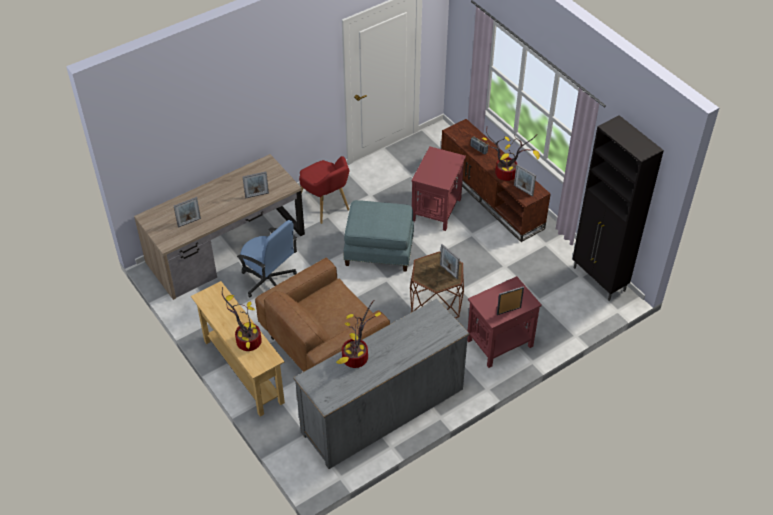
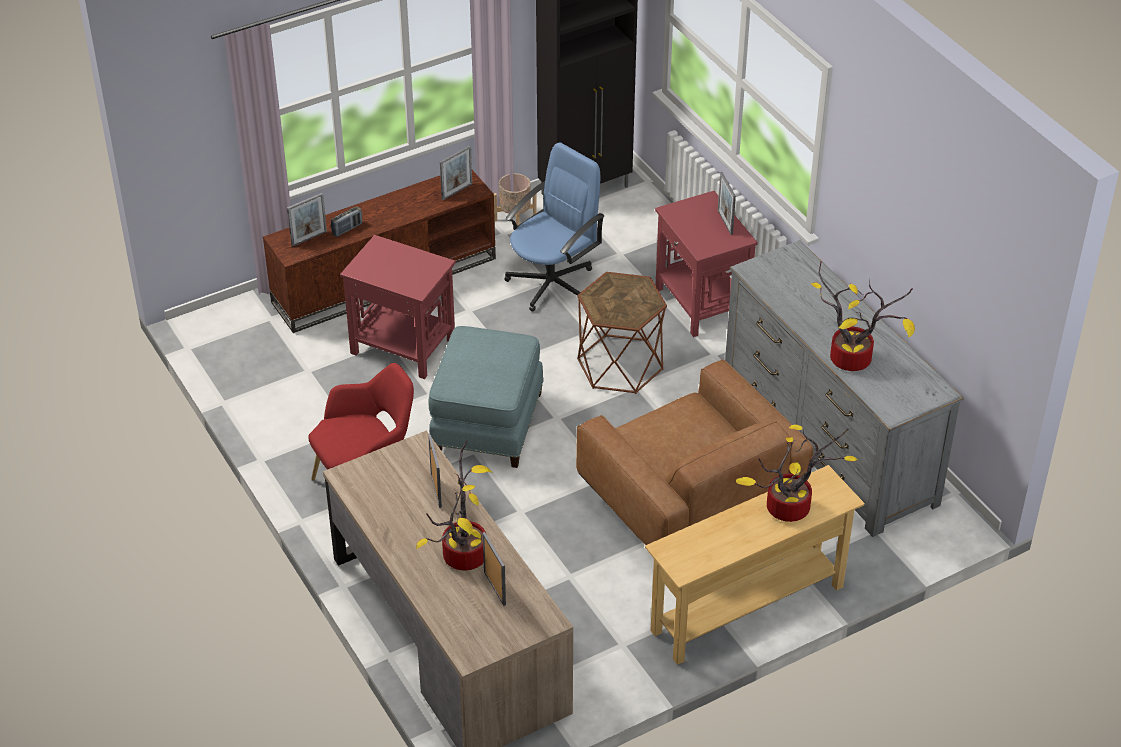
camera: 85 degrees left, 5 degrees down
blue office chair [237,220,297,297] -> blue office chair moved to [504,142,605,312]
picture frame [440,244,460,279] -> picture frame moved to [287,193,327,247]
potted plant [481,130,540,181] -> potted plant moved to [416,441,492,571]
none -> beige planter [494,173,537,226]

